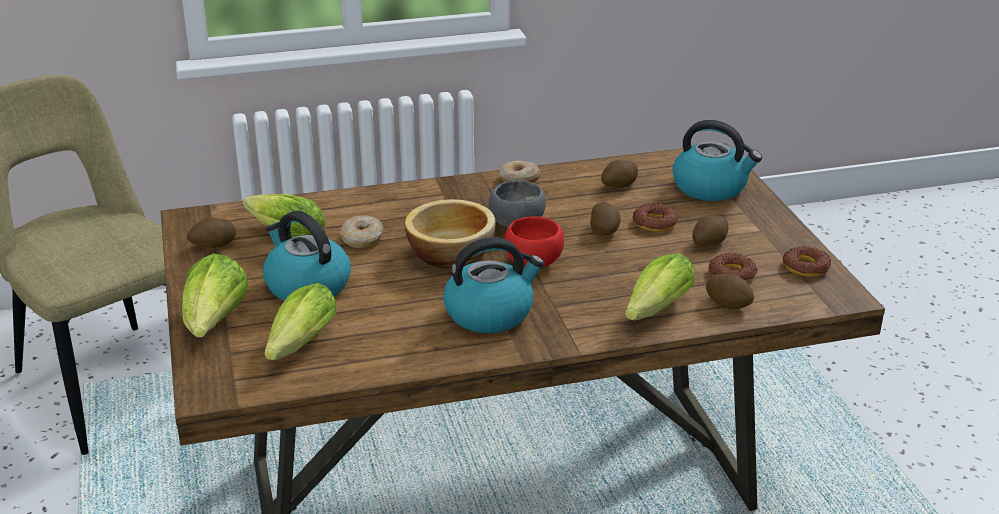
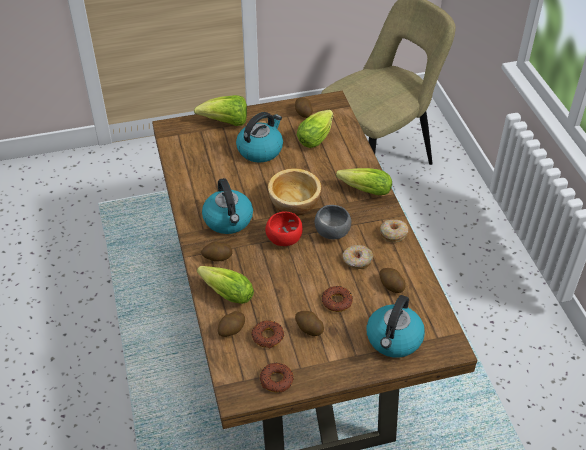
camera: 90 degrees right, 15 degrees up
lettuce [264,283,336,360] -> lettuce moved to [336,168,392,195]
donut [340,215,383,248] -> donut moved to [343,245,373,269]
potato [590,202,621,235] -> potato moved to [201,241,233,262]

